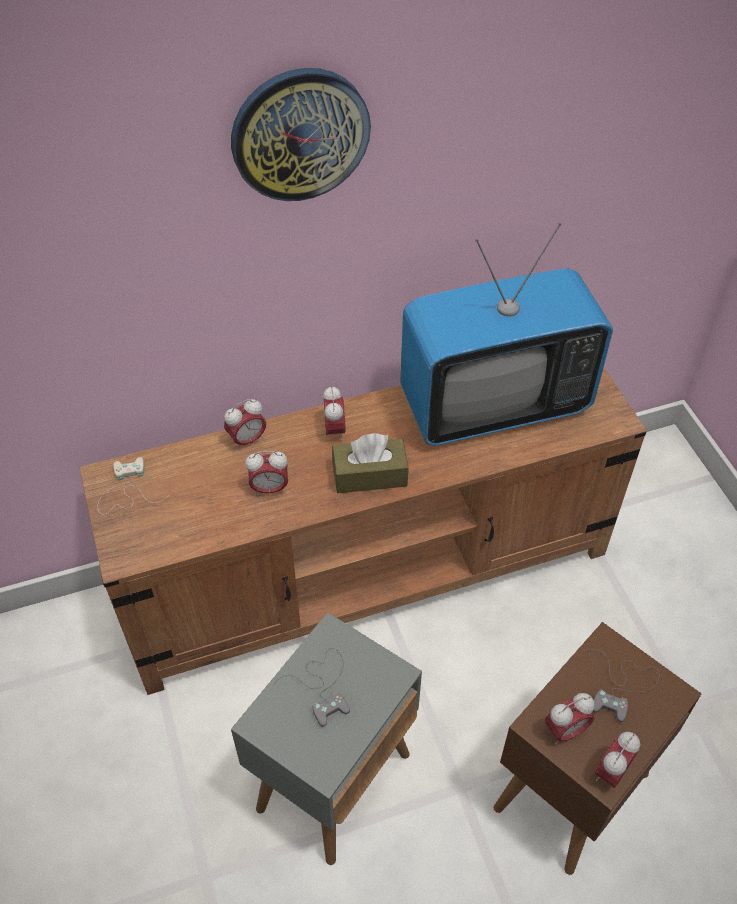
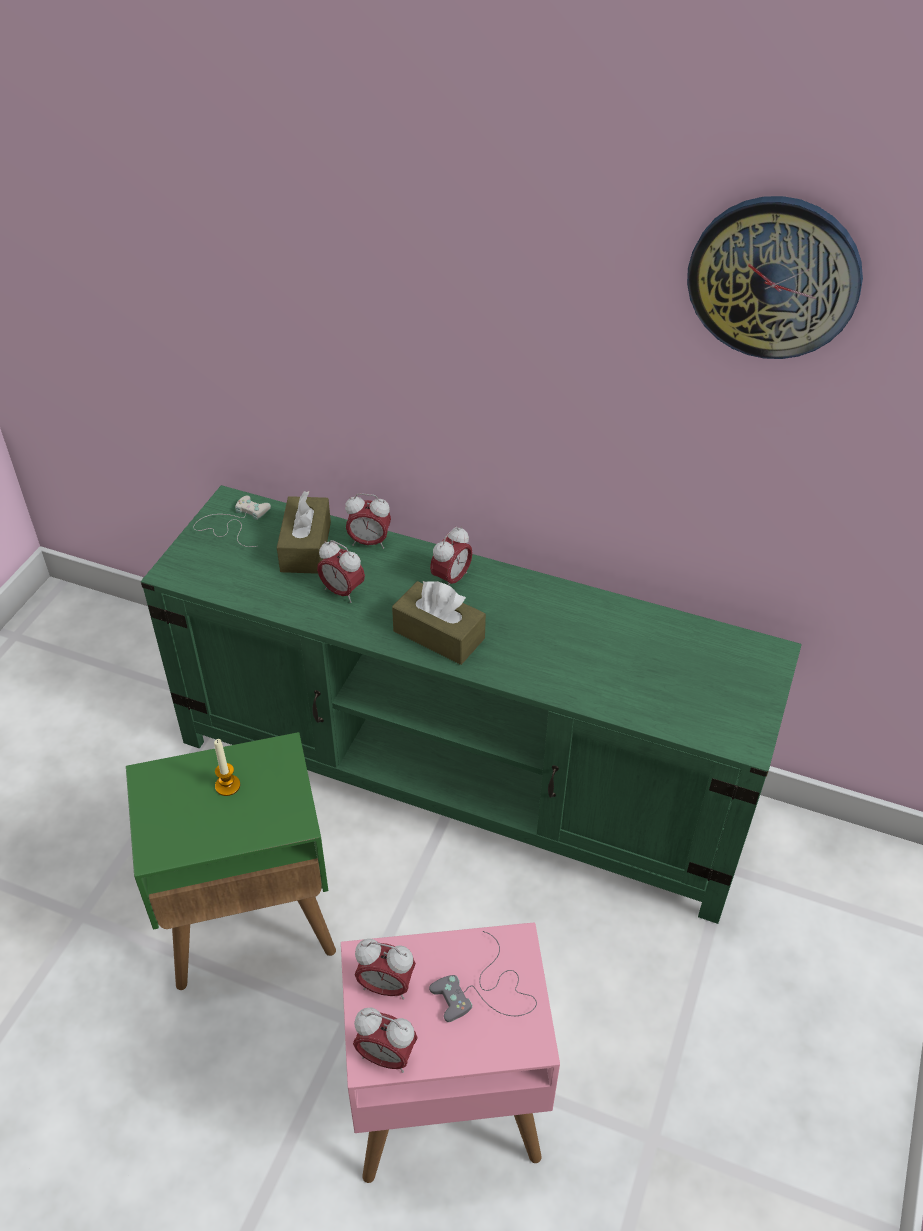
camera: 40 degrees right, 5 degrees down
brown tv stand [79,367,647,695] -> green tv stand [141,485,802,924]
wall clock [231,68,371,201] -> wall clock moved to [687,196,863,359]
grey side table [231,612,422,865] -> green side table [126,732,336,990]
grey game controller [272,648,350,727] -> candle [214,739,240,796]
television [400,223,613,446] -> none
brown side table [493,622,701,875] -> pink side table [341,922,560,1183]
alarm clock [595,732,641,788] -> alarm clock turned 150 degrees counterclockwise [353,1008,418,1073]
none -> brown tissue box [277,491,331,574]

